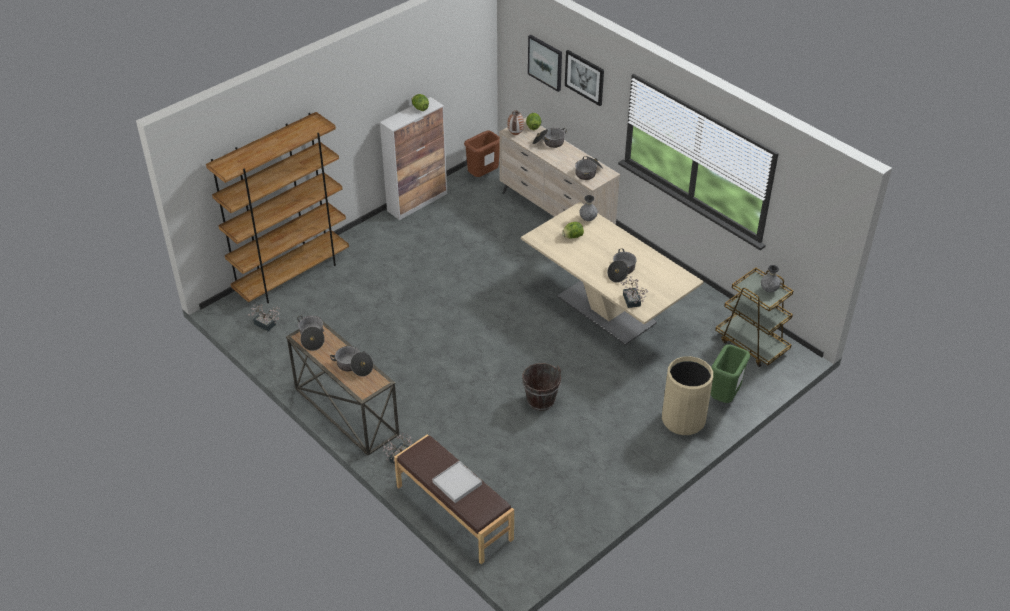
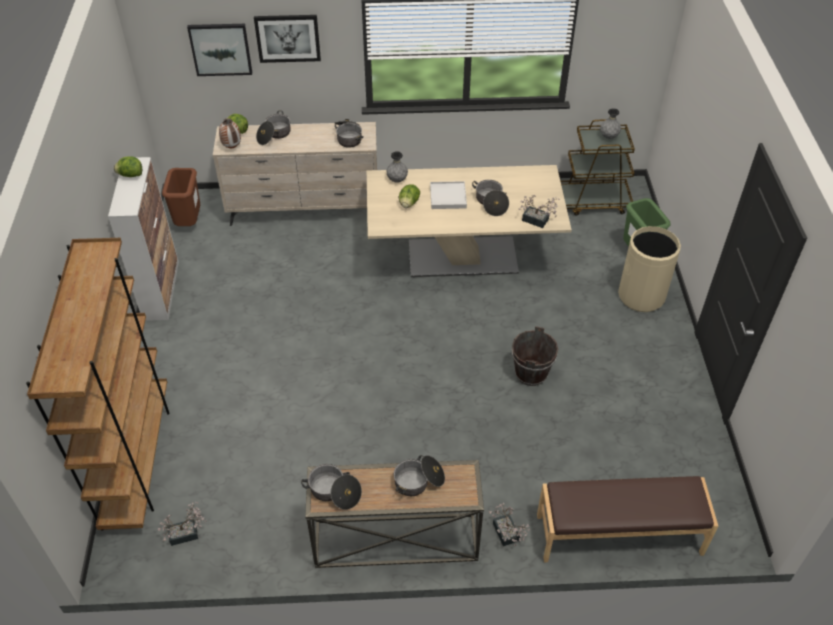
camera: 50 degrees left, 5 degrees up
white tray [432,461,482,503] -> white tray moved to [430,181,467,209]

